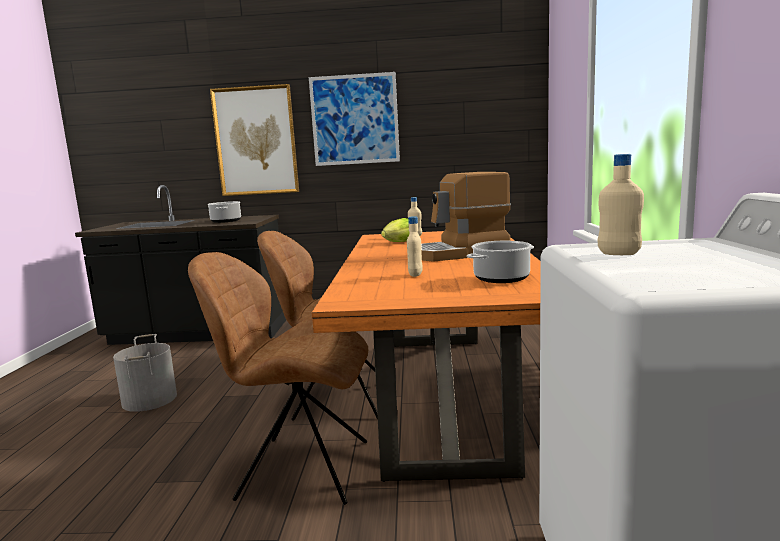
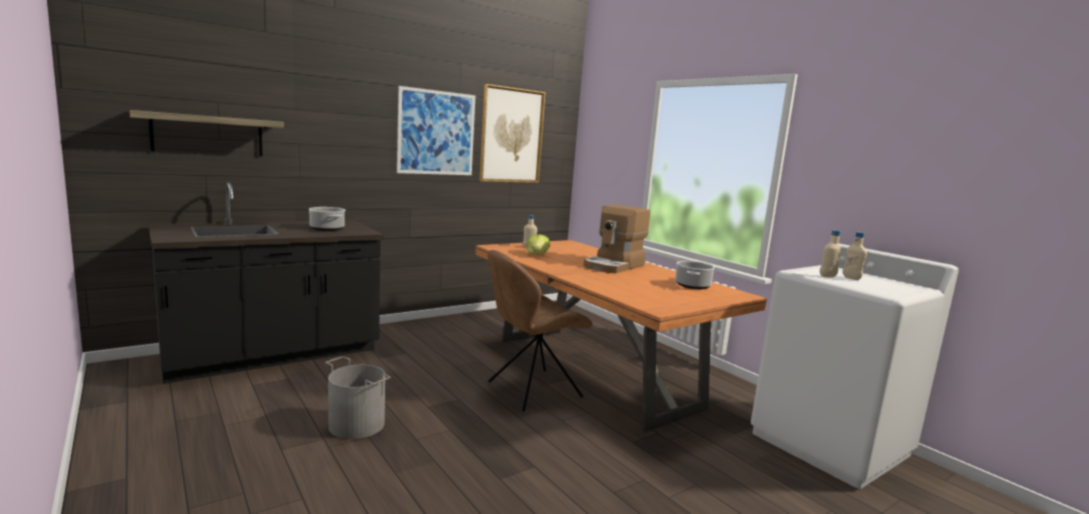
camera: 40 degrees left, 0 degrees up
brown chair [188,252,368,505] -> none
picture [210,84,299,196] -> picture moved to [479,84,545,183]
beige bottle [407,216,423,277] -> beige bottle moved to [843,232,867,280]
none -> shelf [129,110,284,156]

